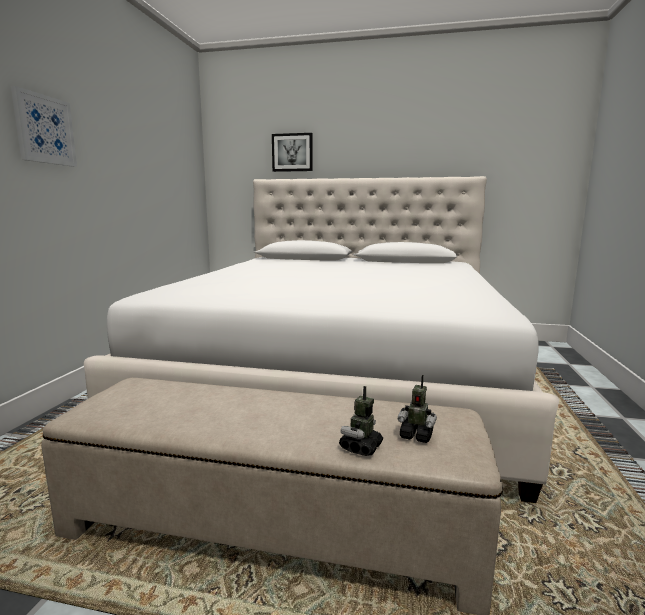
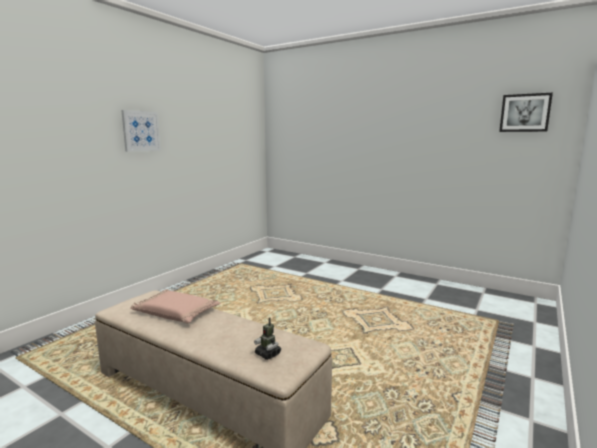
camera: 20 degrees right, 0 degrees up
white bed [84,176,559,503] -> none
picture [272,133,313,172] -> picture moved to [499,93,553,132]
toy robot [339,386,383,456] -> none
none -> beige pillow [131,289,220,323]

